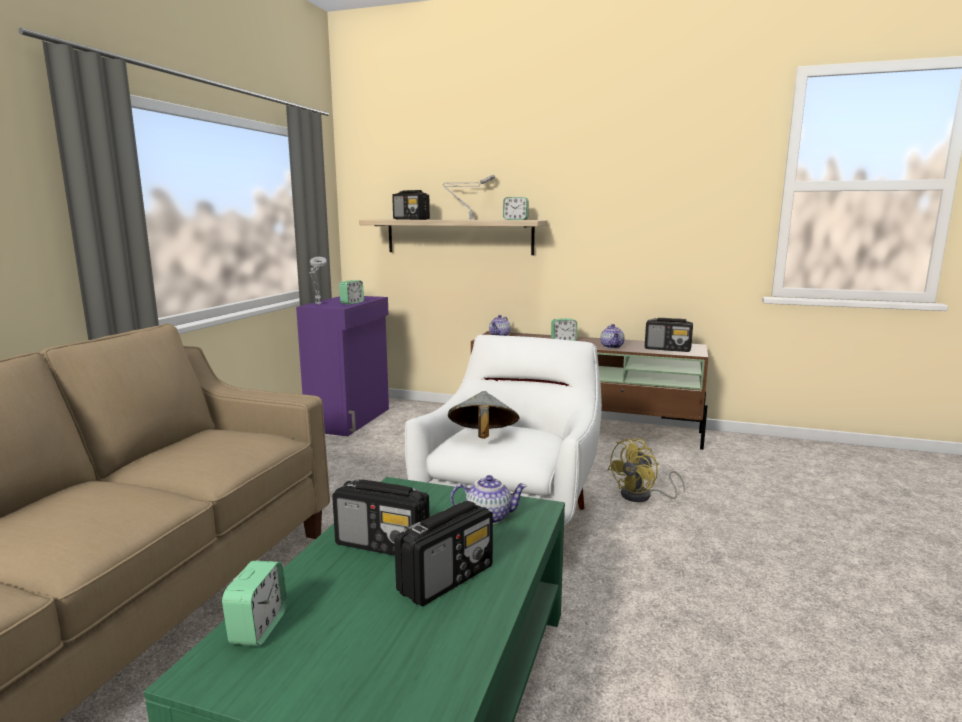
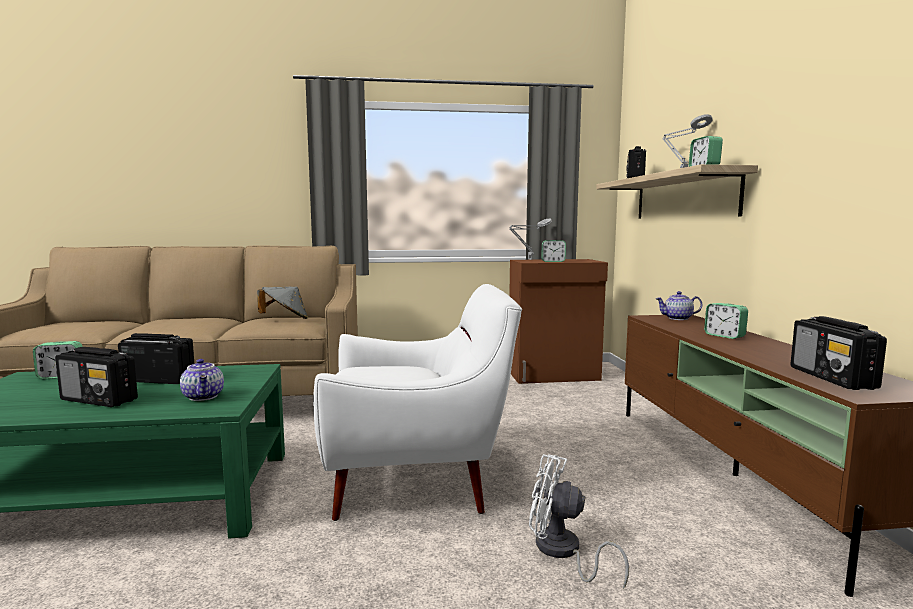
camera: 65 degrees right, 5 degrees down
purple cabinet [296,296,389,436] -> brown cabinet [509,259,608,384]
radio [332,479,429,556] -> radio turned 105 degrees clockwise [118,333,194,384]
grey hat [448,391,519,439] -> grey hat moved to [257,287,308,319]
teapot [600,324,625,349] -> none
yellow fan [608,438,685,502] -> white fan [529,454,629,589]

